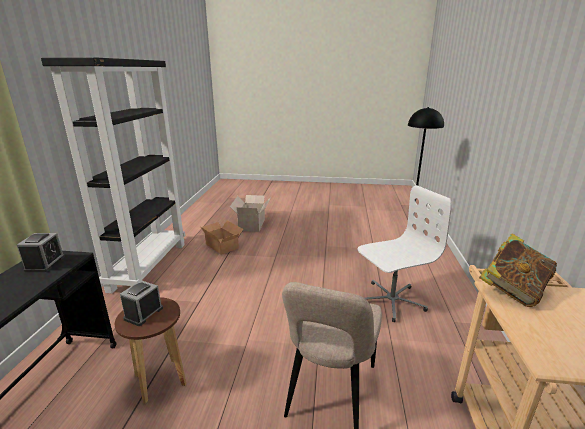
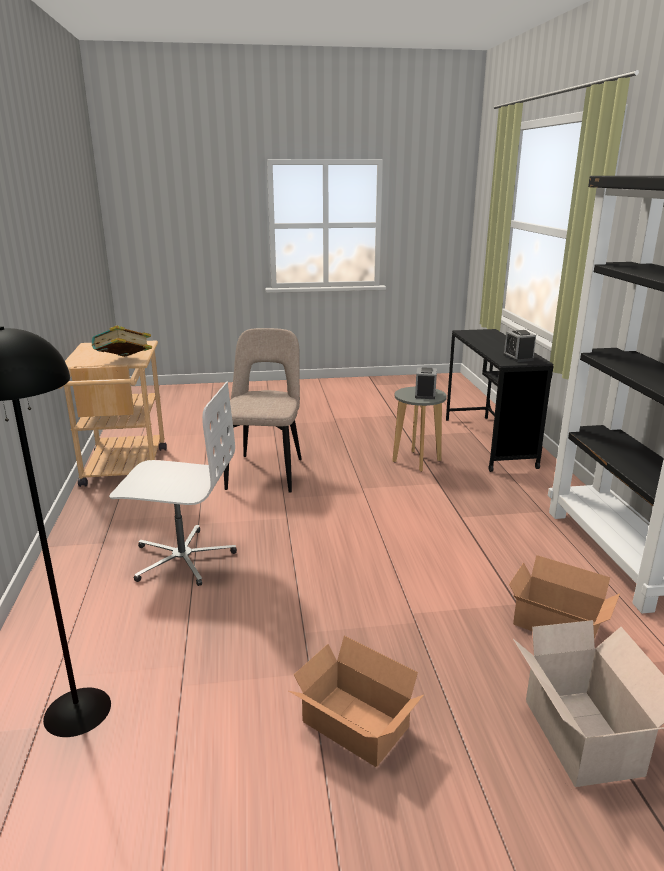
camera: 165 degrees right, 0 degrees up
brown stool [115,297,186,404] -> grey stool [392,386,447,472]
white office chair [357,185,452,322] -> white office chair turned 135 degrees counterclockwise [109,381,237,586]
none -> cardboard box [289,636,424,767]

